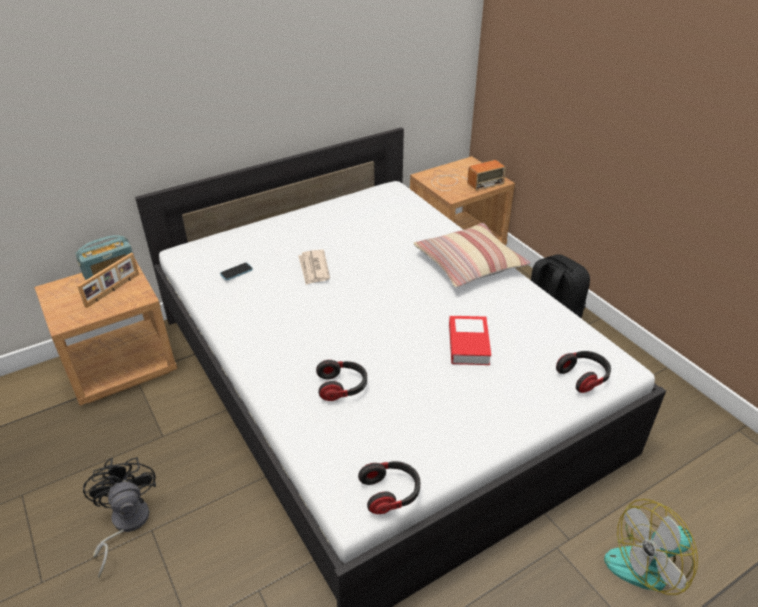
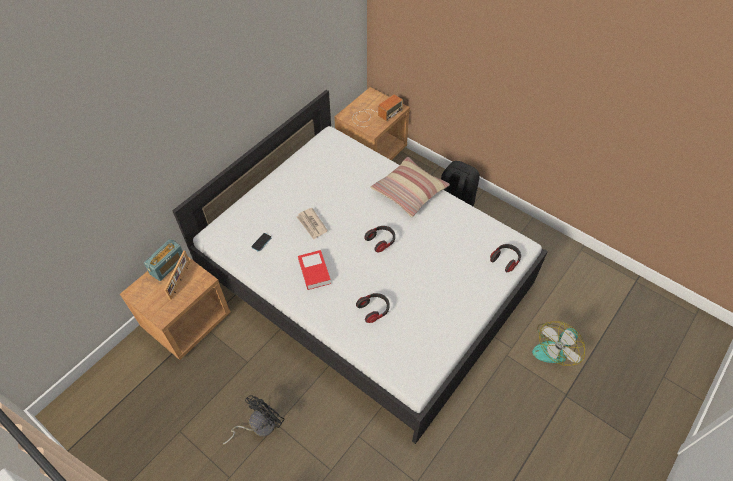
camera: 20 degrees left, 15 degrees up
black fan [83,457,156,578] -> black fan turned 75 degrees clockwise [223,395,285,444]
headphones [358,461,420,514] -> headphones moved to [364,226,395,252]
book [449,316,491,365] -> book moved to [298,250,331,290]

